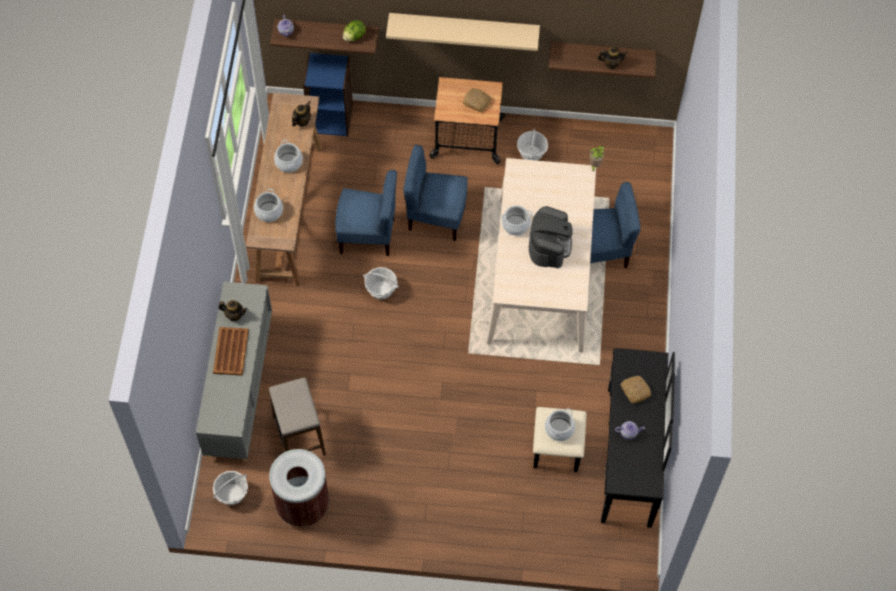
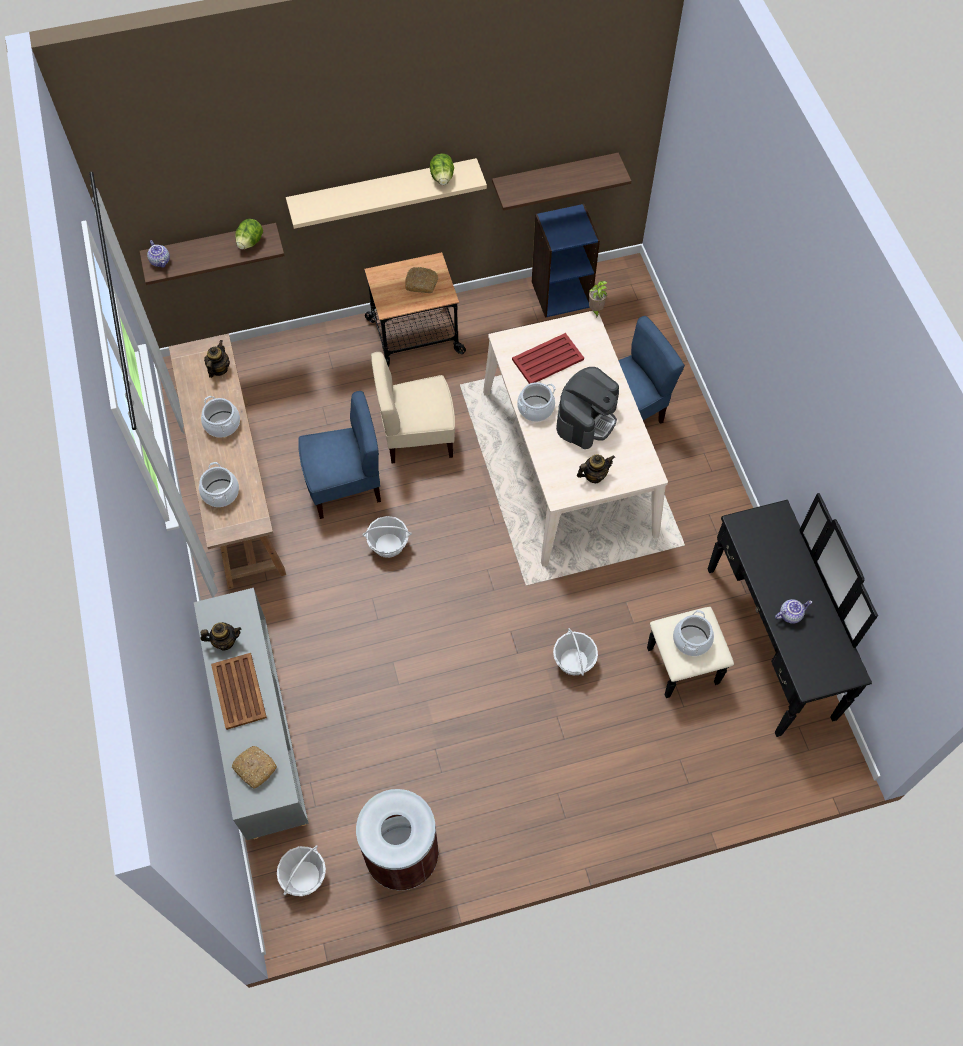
camera: 20 degrees left, 0 degrees up
stool [269,378,326,456] -> none
blue bookcase [303,53,353,136] -> blue bookcase moved to [532,204,600,318]
blue chair [403,145,468,241] -> beige chair [371,352,455,464]
basket [517,128,548,161] -> basket moved to [553,628,598,676]
coffee machine [529,206,573,268] -> coffee machine turned 45 degrees clockwise [556,367,619,449]
teapot [598,47,628,69] -> teapot moved to [577,455,615,483]
bread [620,376,651,404] -> bread moved to [232,746,277,788]
none -> lettuce [430,154,454,185]
none -> red tray [512,333,584,384]

